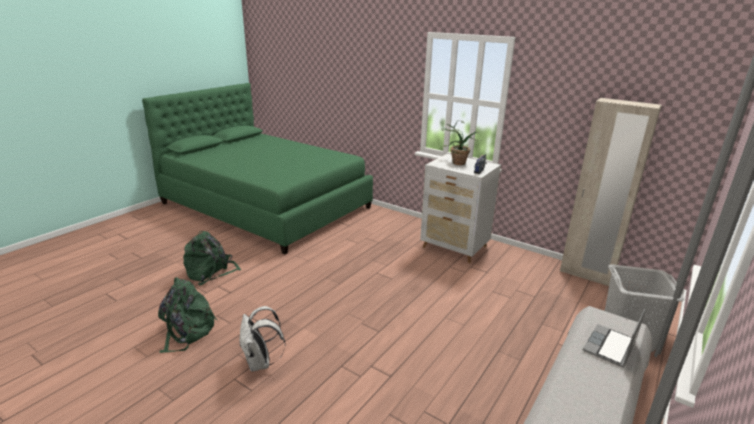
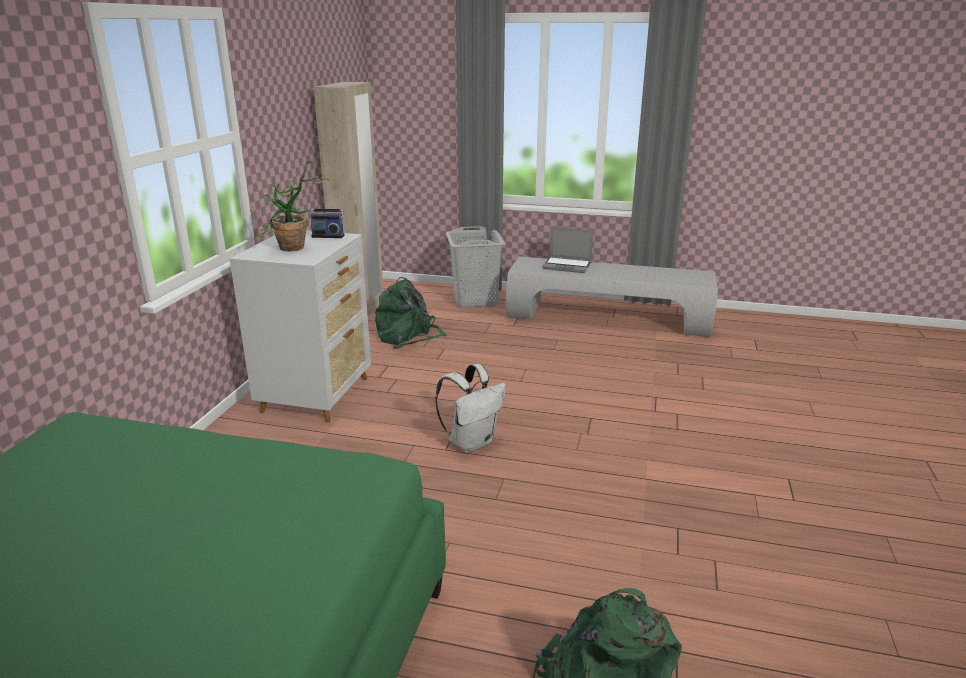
camera: 110 degrees left, 0 degrees up
green backpack [158,277,218,353] -> green backpack moved to [375,277,447,349]
white backpack [239,306,285,372] -> white backpack moved to [435,364,506,452]

